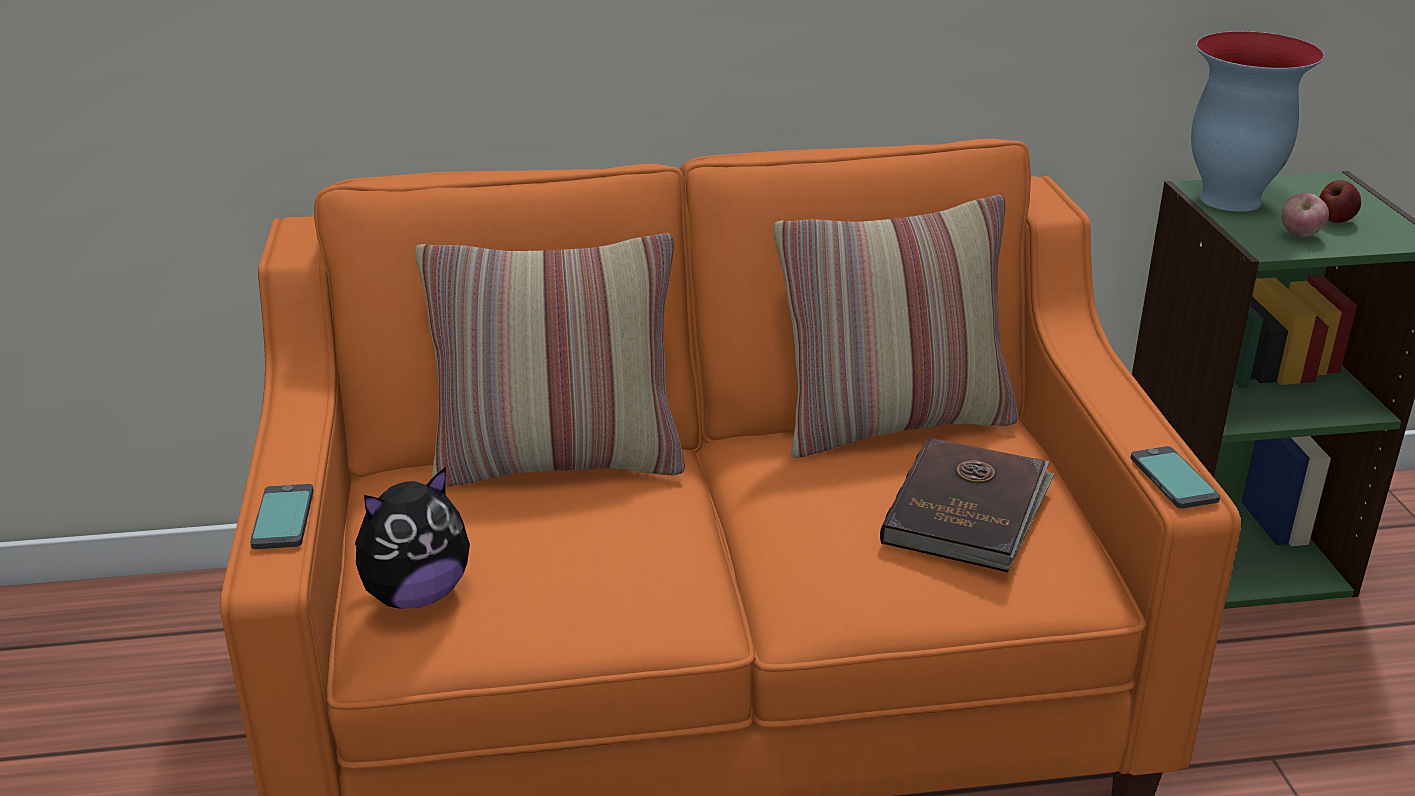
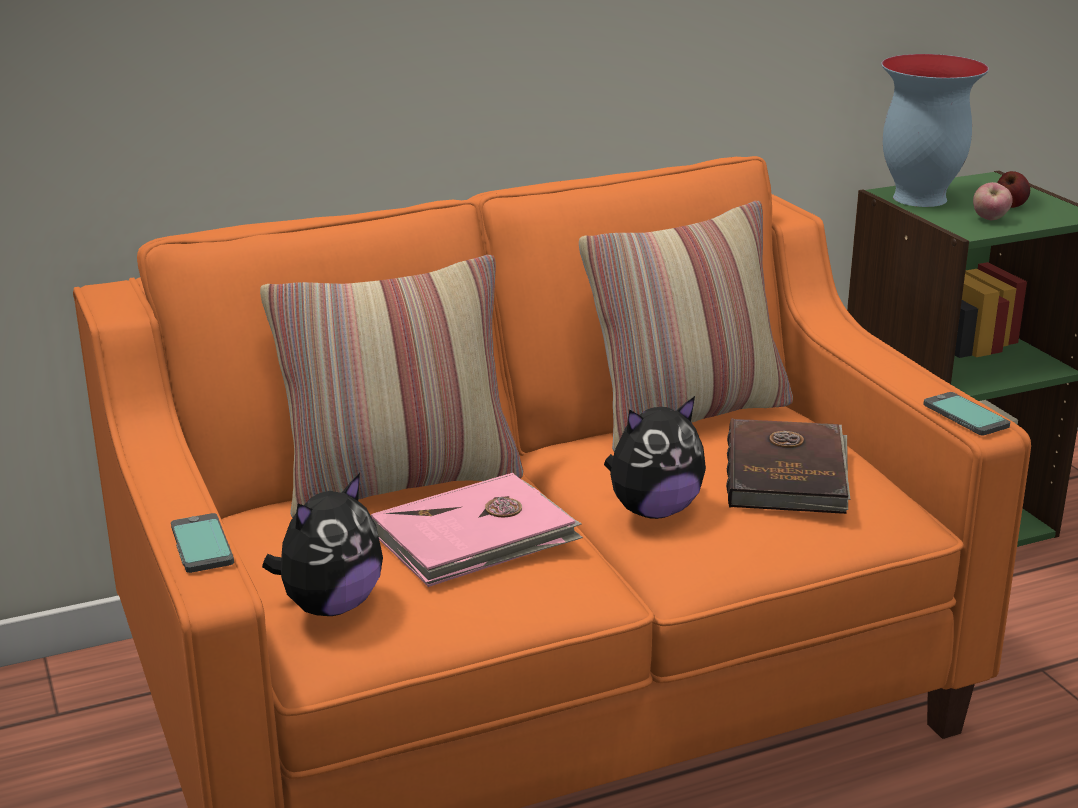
camera: 15 degrees left, 5 degrees down
none -> pink book [371,473,583,587]
none -> plush toy [604,396,706,519]

